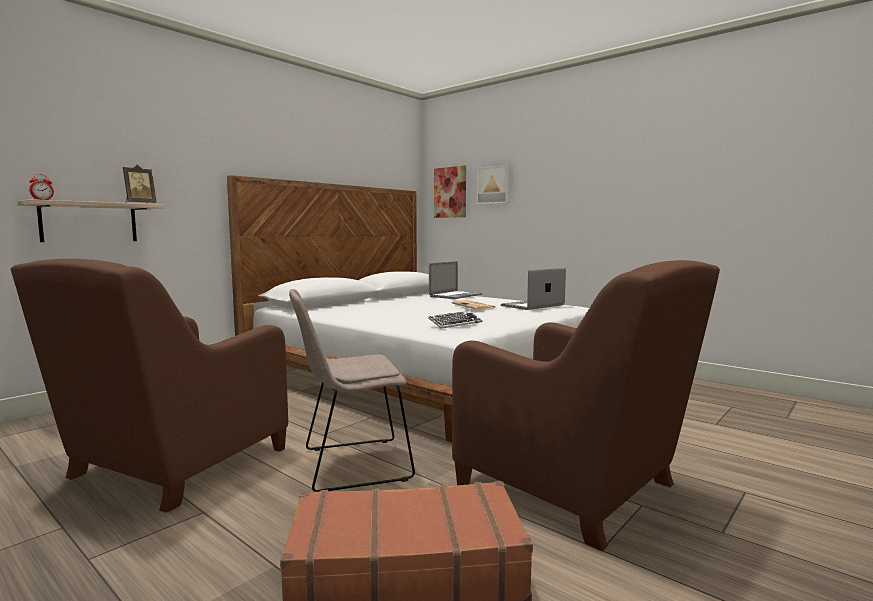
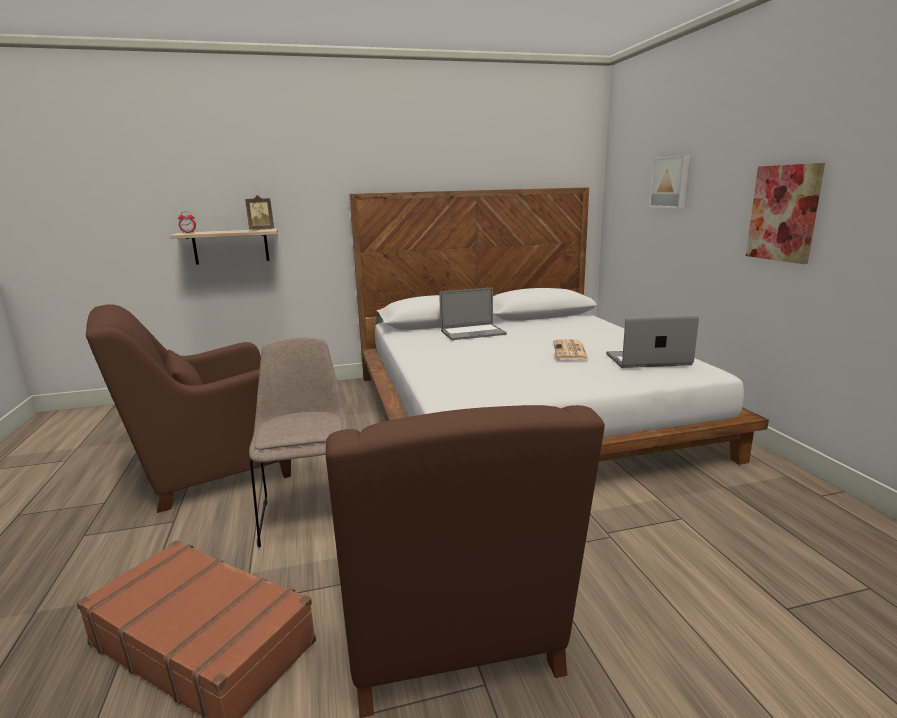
camera: 35 degrees right, 10 degrees up
beige chair [289,289,415,492] -> beige chair turned 60 degrees clockwise [249,338,348,548]
keyboard [428,311,483,329] -> none
laptop [429,261,482,299] -> laptop moved to [439,287,507,340]
picture [434,165,466,218] -> picture moved to [746,163,825,264]

